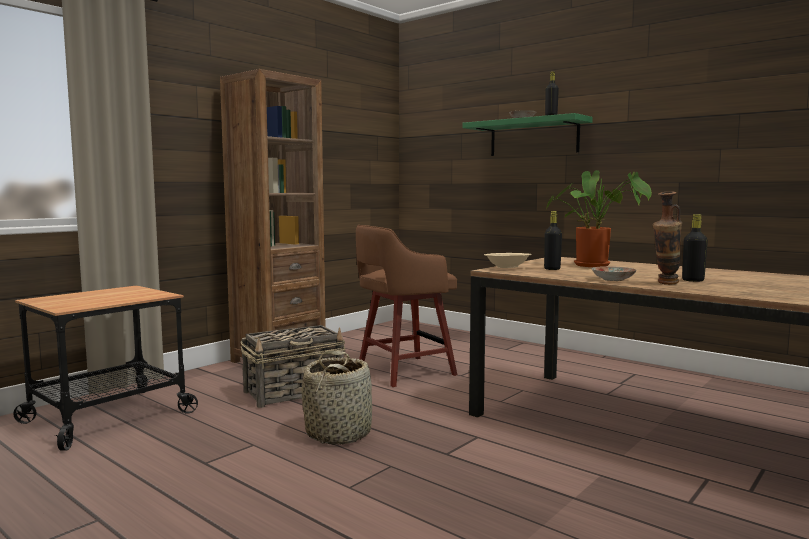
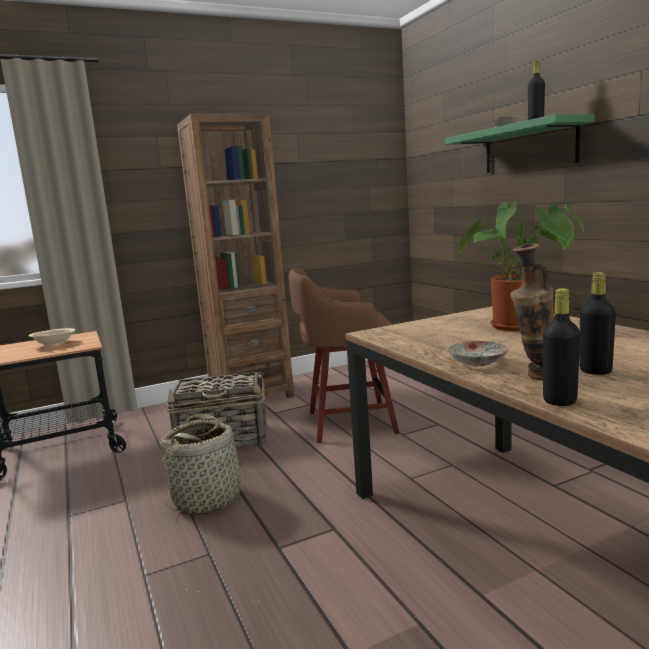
camera: 25 degrees right, 5 degrees up
beige bowl [484,253,532,268] -> beige bowl moved to [28,328,76,346]
black bottle [544,211,562,270] -> black bottle moved to [543,288,580,406]

